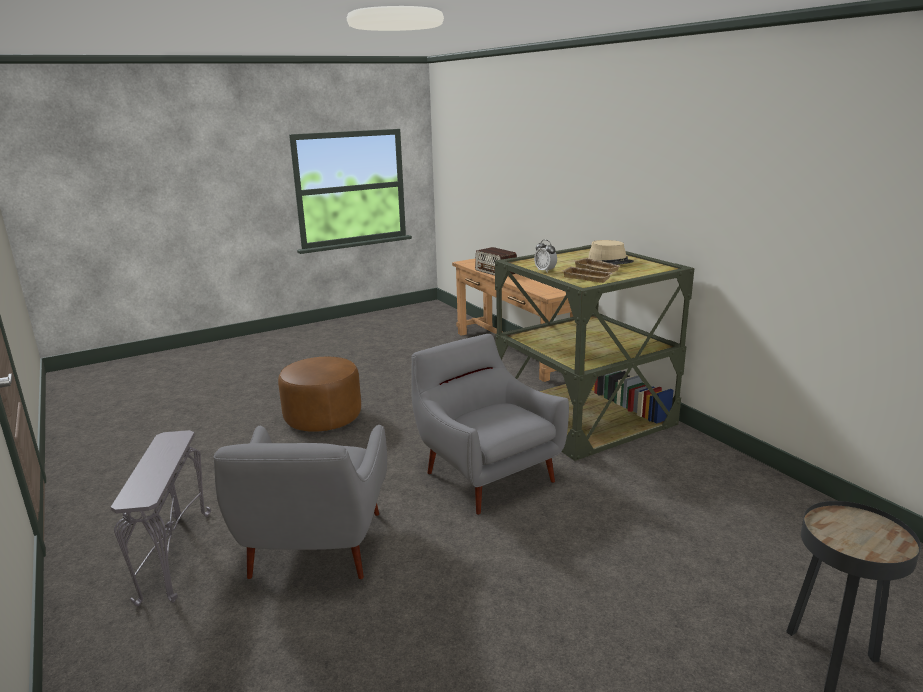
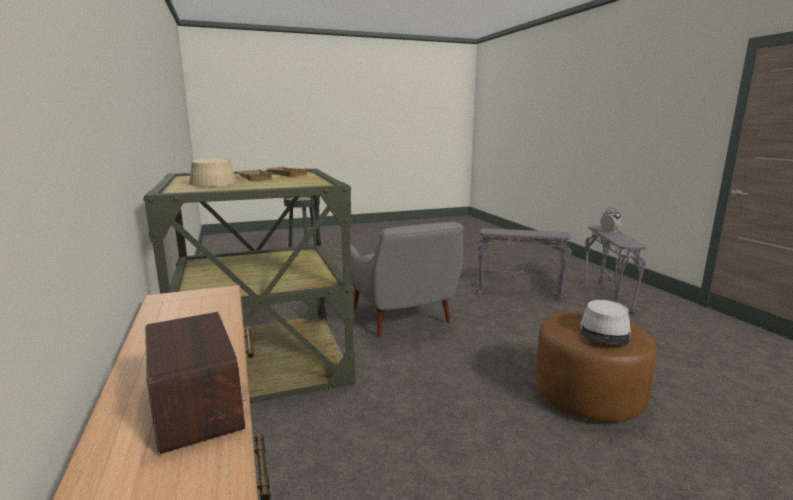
camera: 170 degrees left, 5 degrees down
grey armchair [214,425,387,579] -> grey side table [476,228,572,300]
alarm clock [534,240,557,273] -> alarm clock moved to [600,208,621,233]
none -> grey hat [580,300,631,345]

